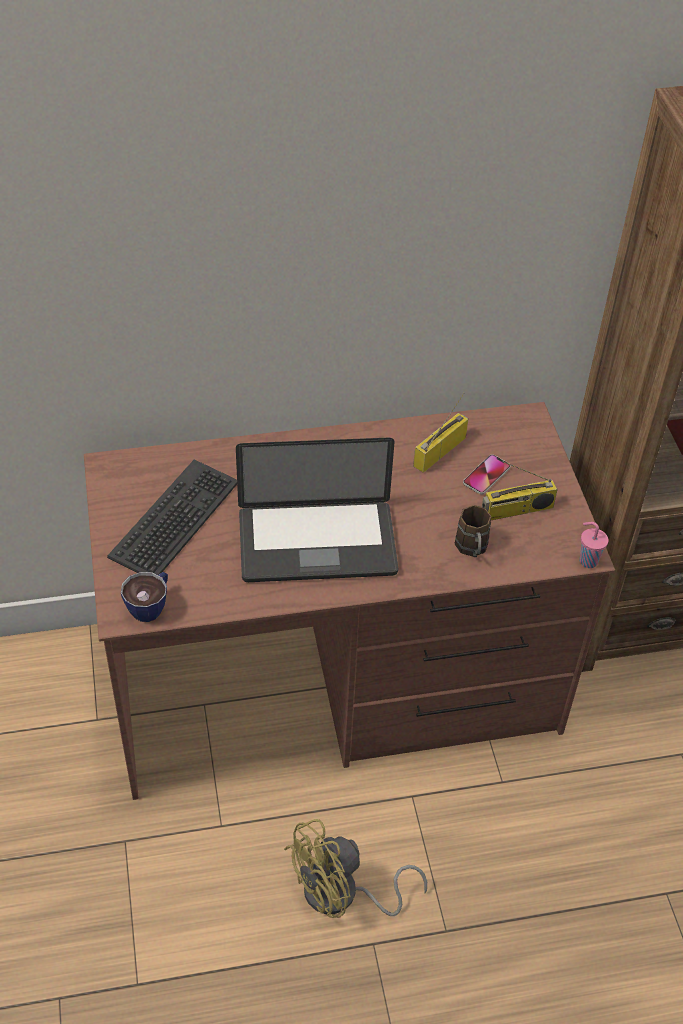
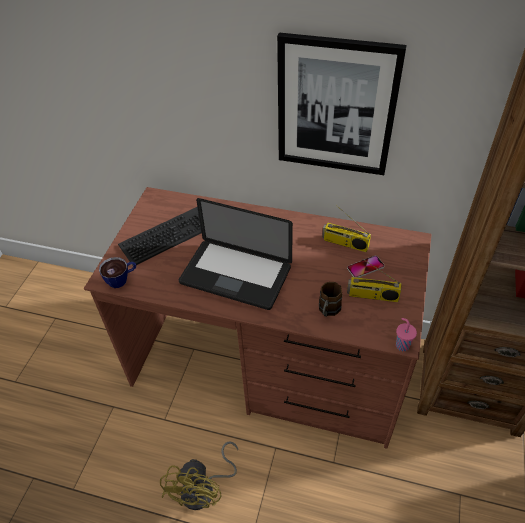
camera: 30 degrees right, 0 degrees up
yellow fan [284,819,427,918] -> yellow fan turned 75 degrees counterclockwise [160,441,238,510]
radio [413,393,468,473] -> radio turned 135 degrees counterclockwise [322,205,371,252]
none -> picture [277,33,407,175]

